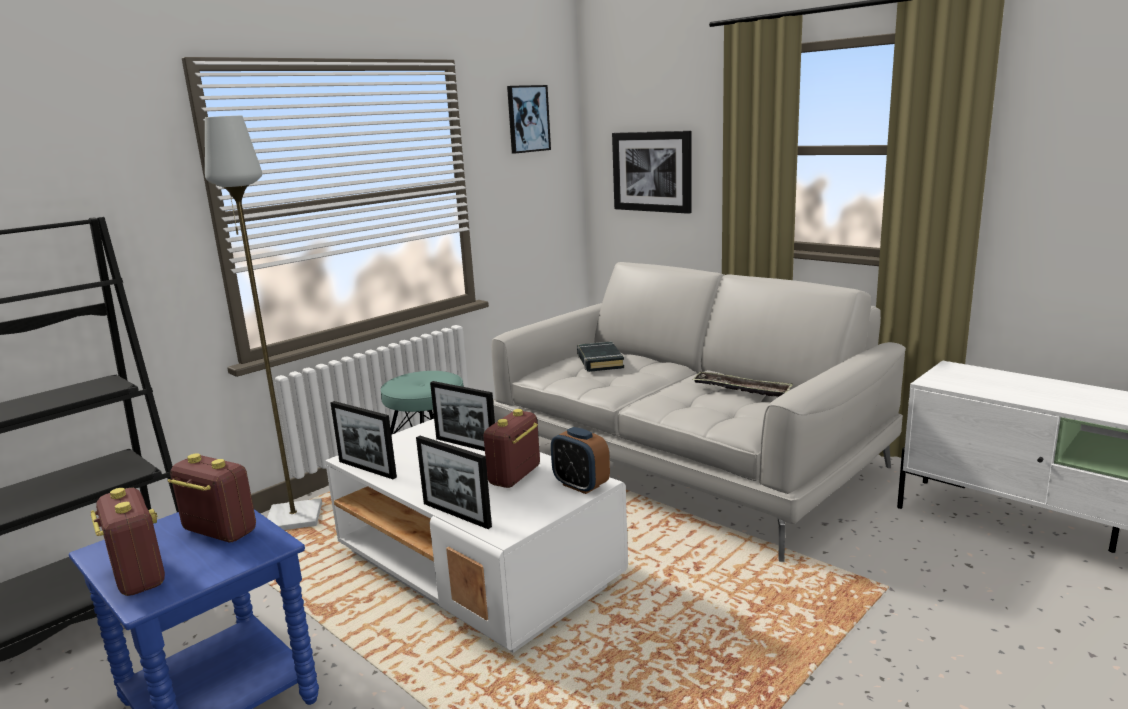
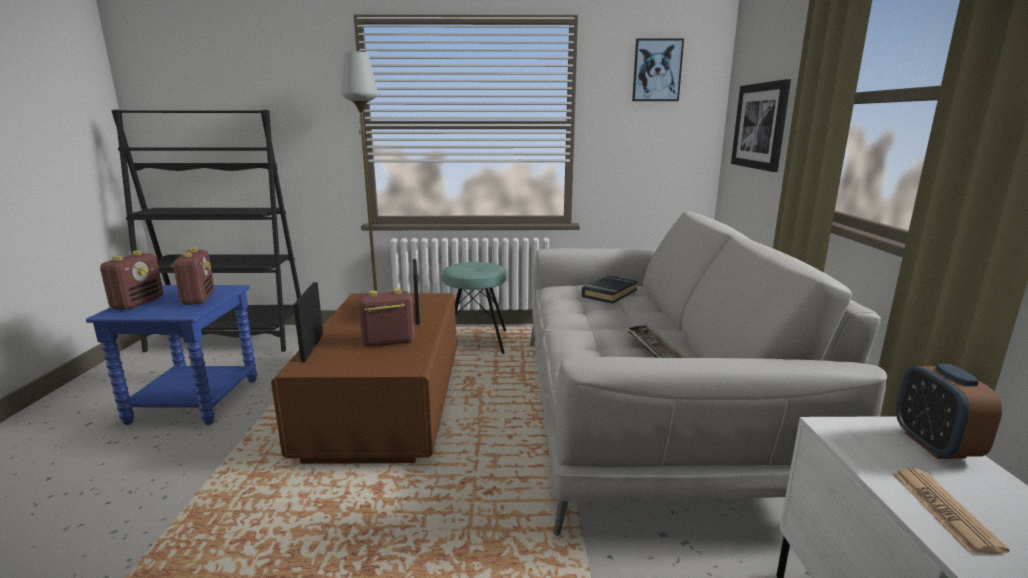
camera: 45 degrees right, 0 degrees up
white coffee table [325,419,628,653] -> brown coffee table [271,293,457,464]
picture frame [330,401,397,479] -> none
alarm clock [551,427,610,494] -> alarm clock moved to [896,364,1002,459]
none -> newspaper [892,468,1010,554]

